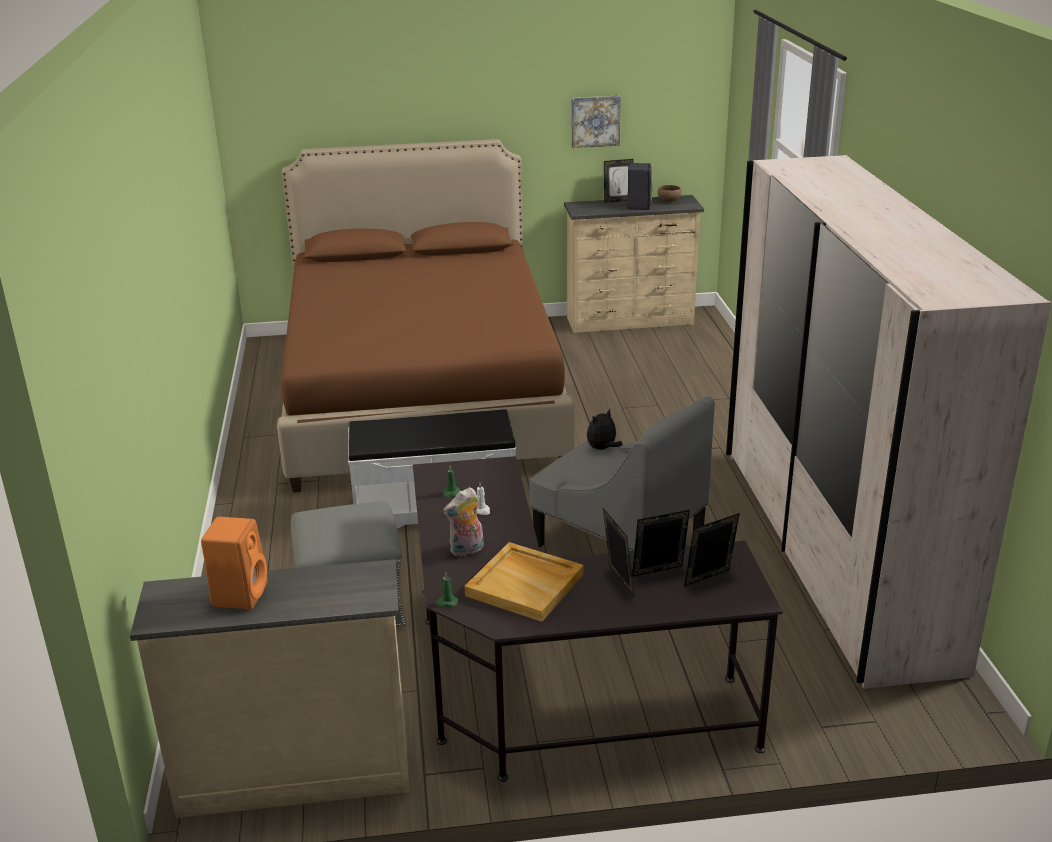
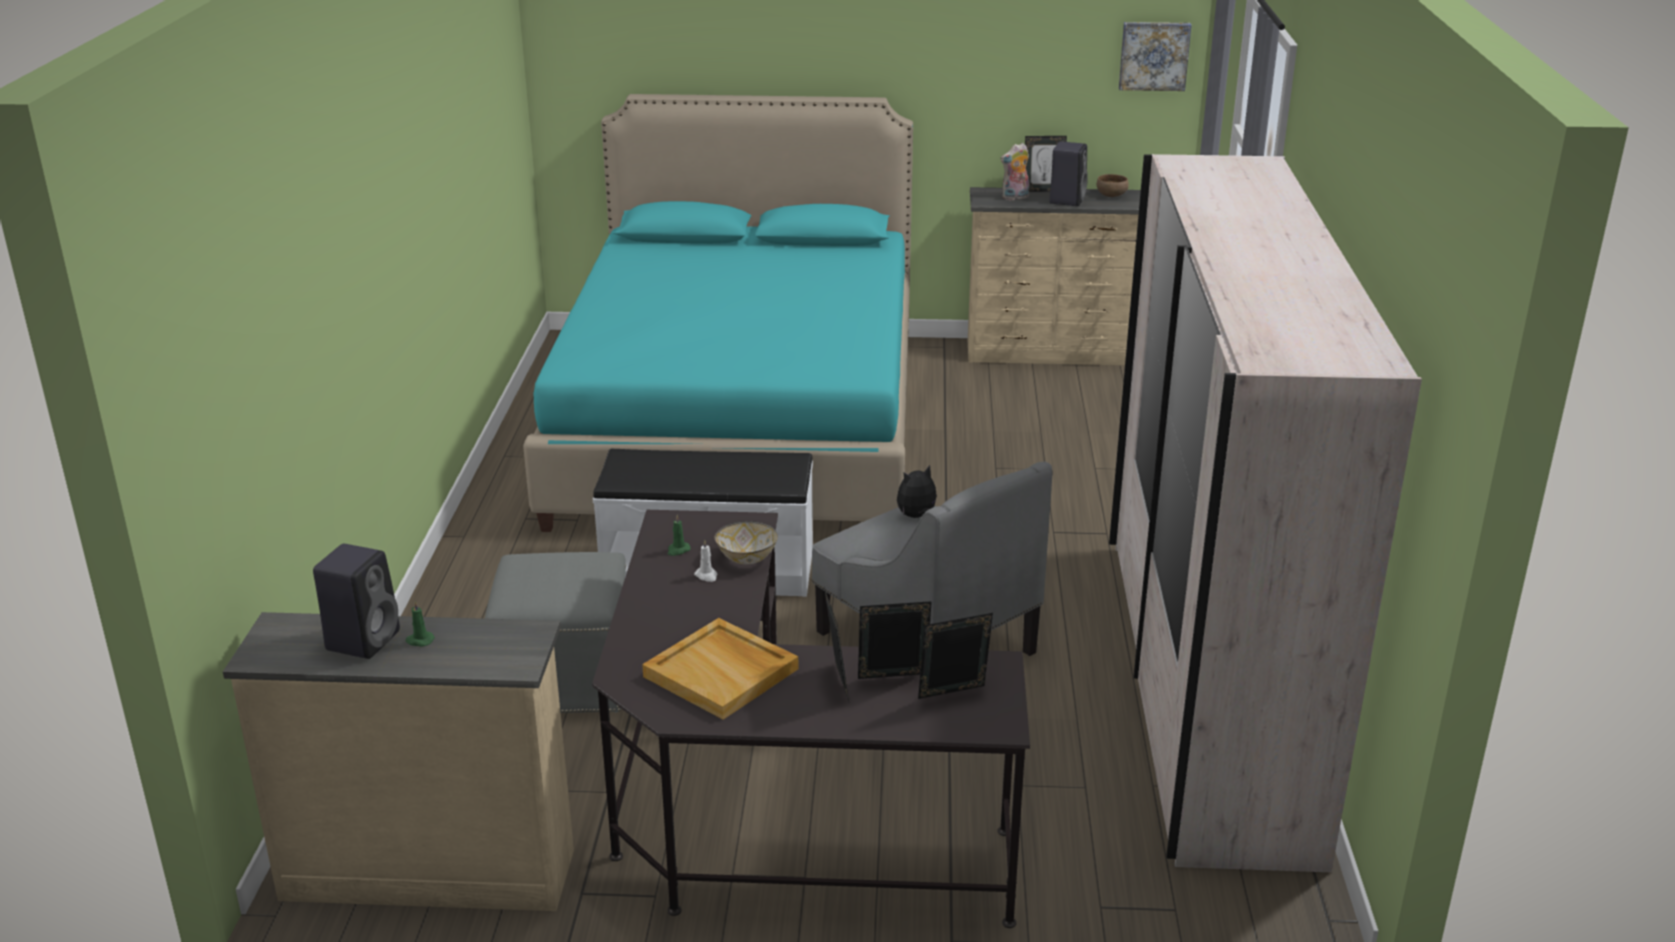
camera: 10 degrees right, 0 degrees up
orange speaker [201,517,268,609] -> black speaker [313,544,400,659]
brown bed [277,139,574,493] -> turquoise bed [523,94,913,532]
green candle [435,572,458,607] -> green candle moved to [406,601,435,647]
plush toy [443,487,483,556] -> plush toy moved to [1000,143,1029,201]
picture [571,95,621,148] -> picture moved to [1119,22,1192,91]
none -> bowl [715,521,778,564]

